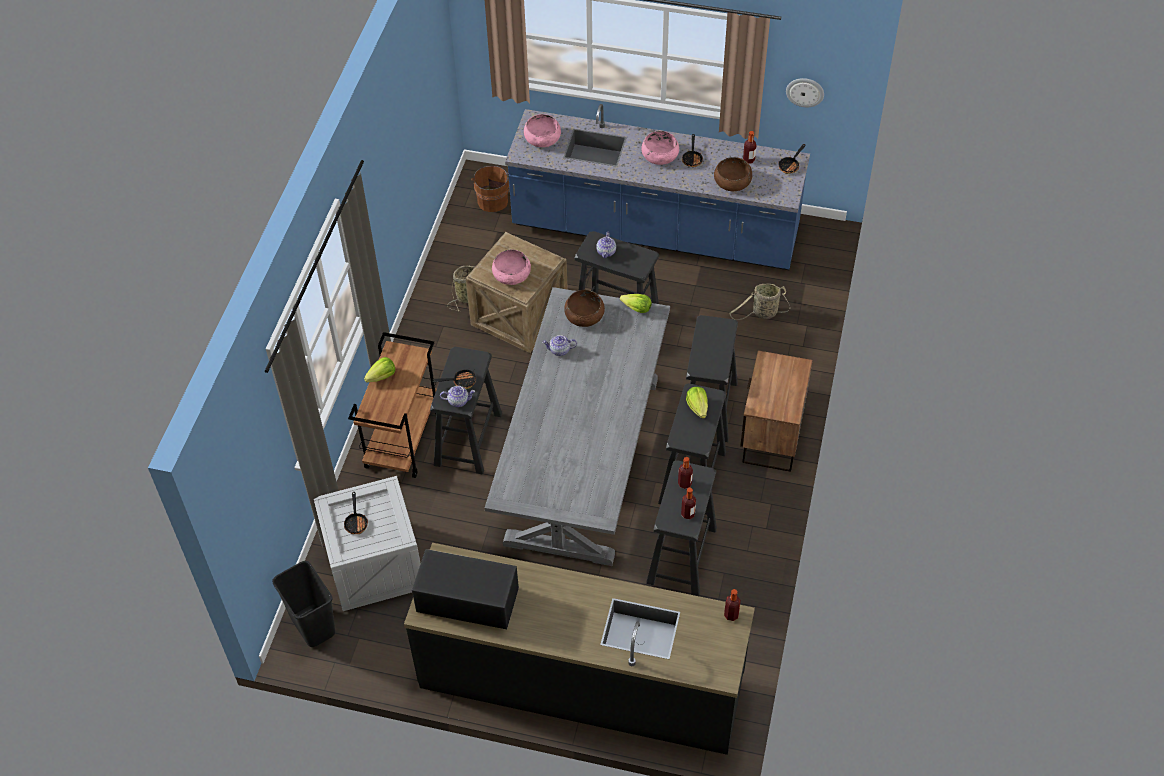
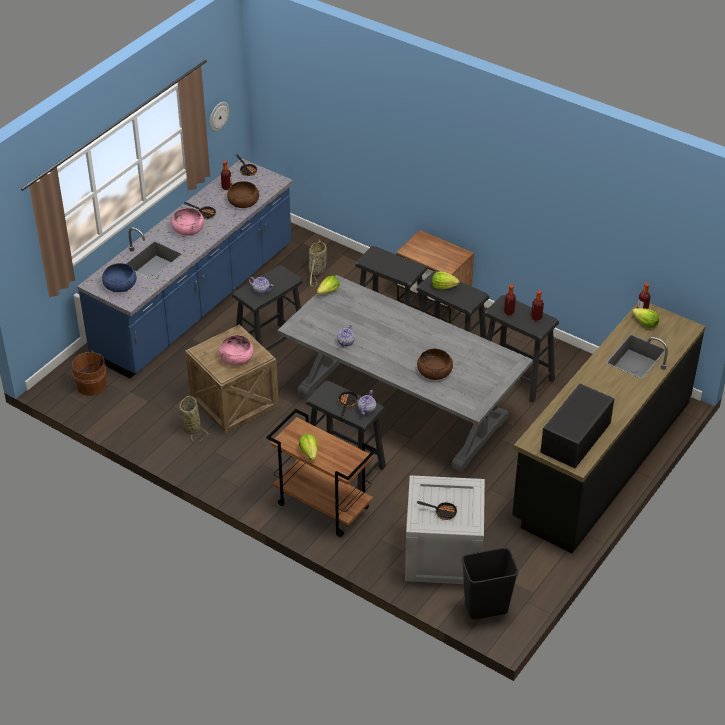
camera: 70 degrees left, 10 degrees down
pink bowl [524,114,561,147] -> blue bowl [102,263,137,292]
brown bowl [564,290,605,327] -> brown bowl moved to [417,349,453,380]
none -> lettuce [632,308,659,328]

